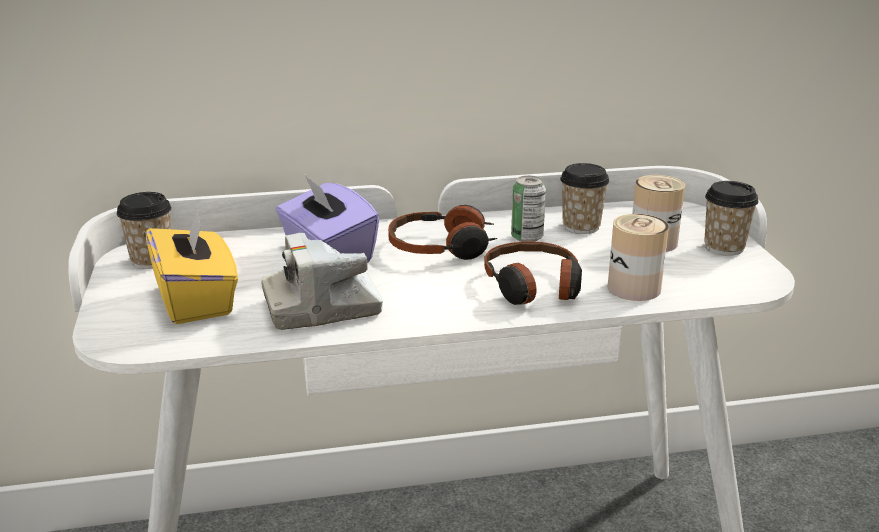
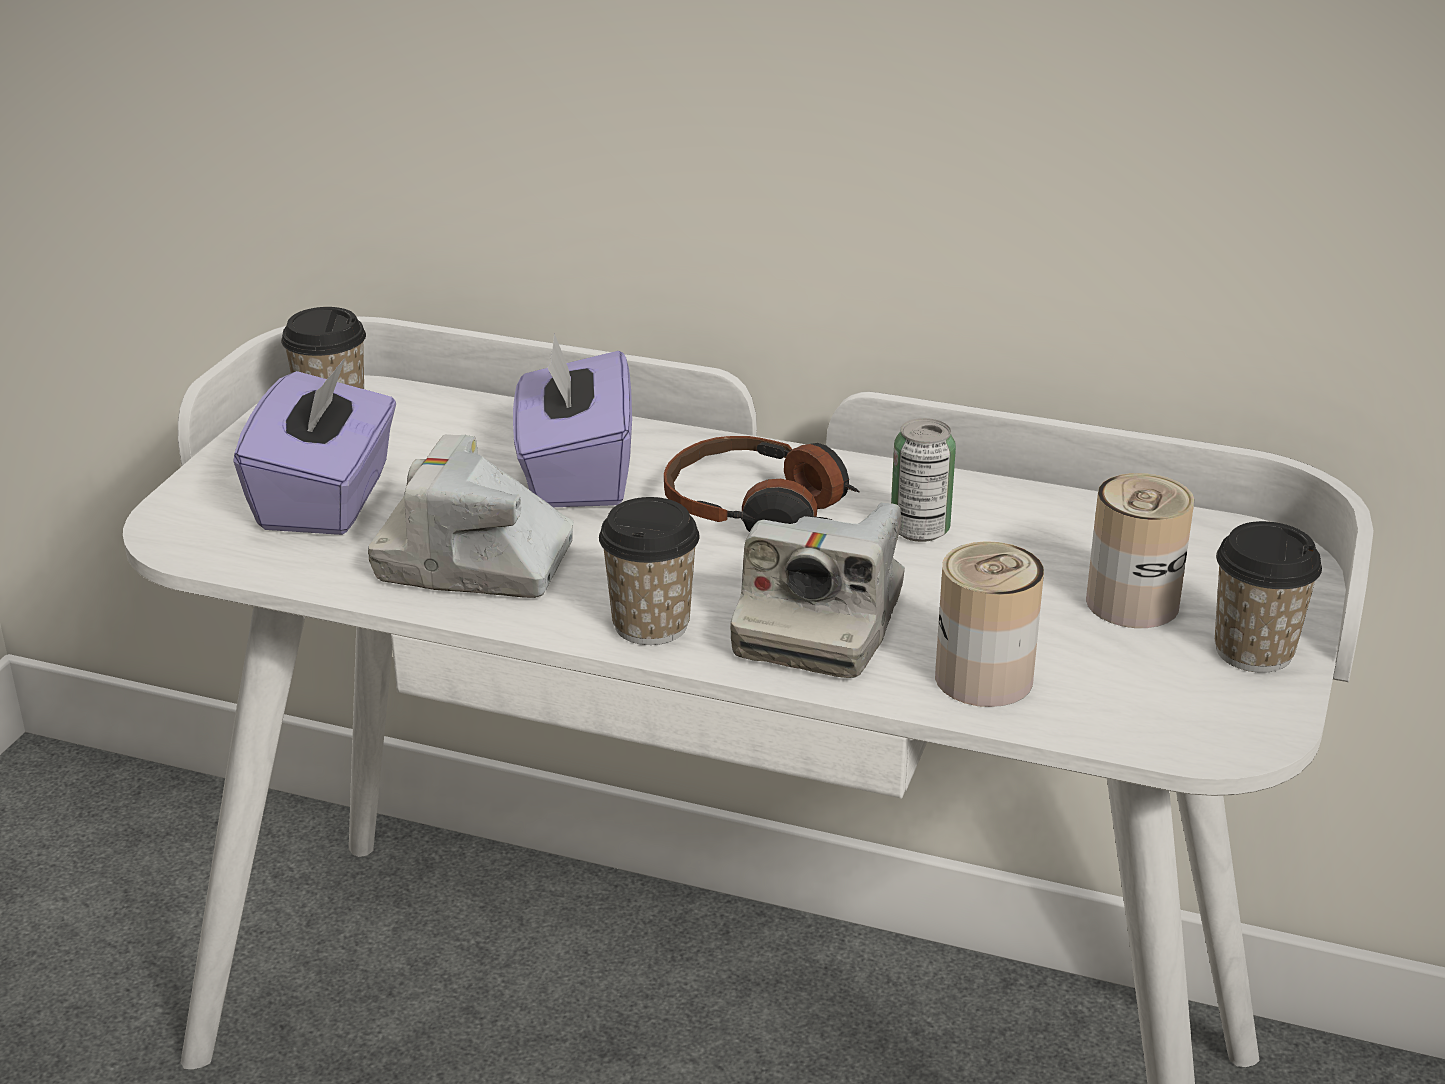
camera: 30 degrees right, 5 degrees up
yellow tissue box [146,208,238,324] -> purple tissue box [233,358,396,535]
headphones [484,241,582,305] -> camera [730,502,905,678]
cup [560,163,609,234] -> cup moved to [599,497,700,645]

